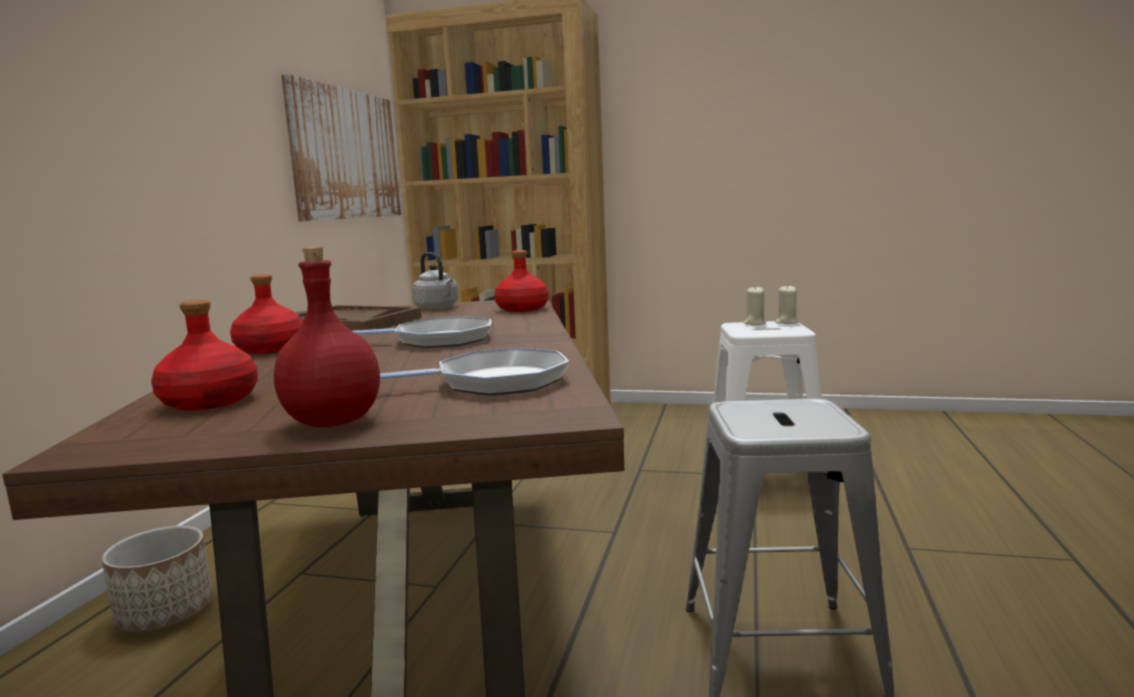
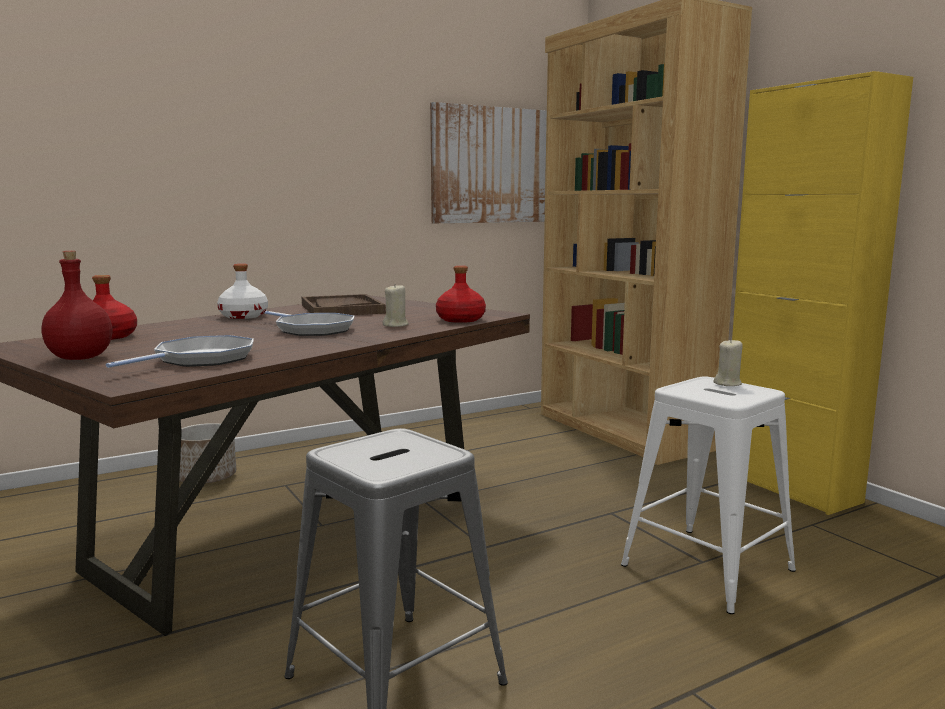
camera: 45 degrees right, 0 degrees up
red bottle [230,274,303,354] -> white bottle [217,264,268,319]
frying pan [380,348,569,396] -> frying pan turned 90 degrees counterclockwise [106,335,254,368]
grey kettle [412,252,458,309] -> none
beige candle [776,285,798,324] -> beige candle moved to [383,283,408,327]
none -> yellow cabinet [732,71,913,515]

